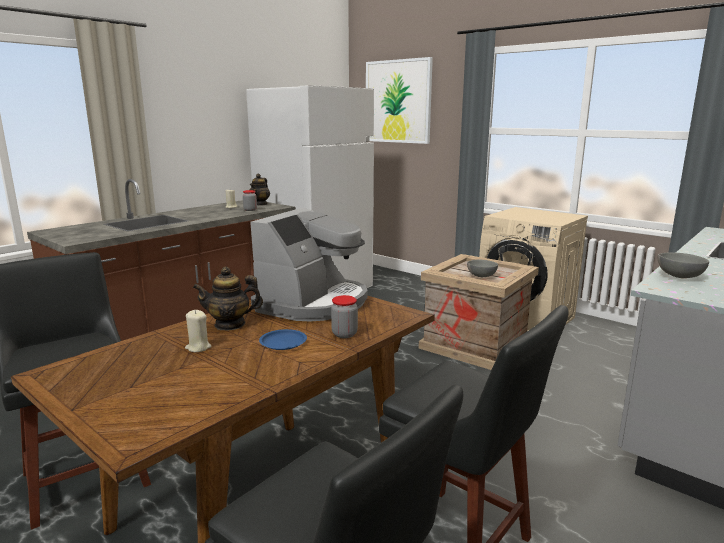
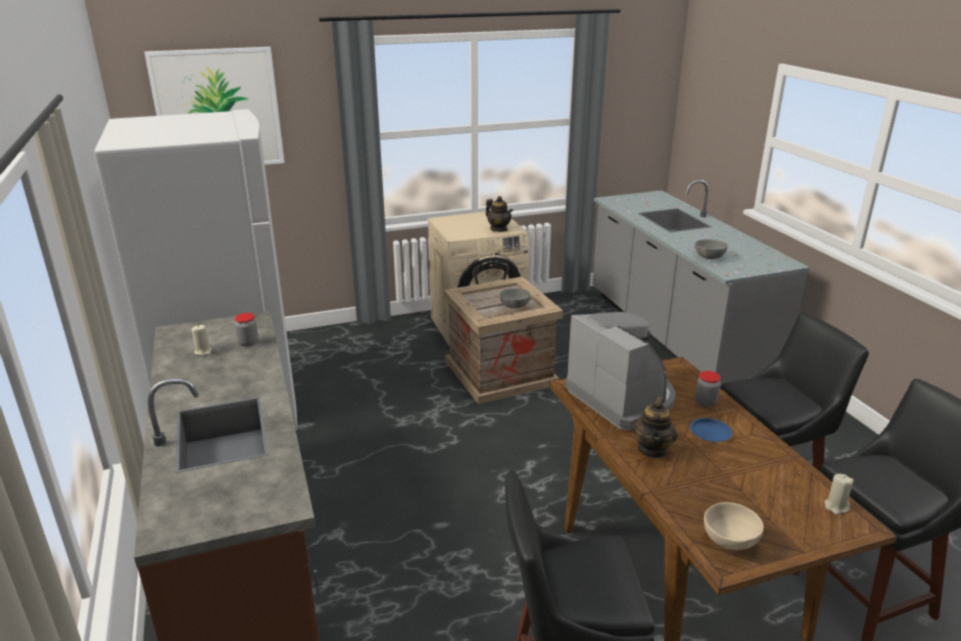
camera: 60 degrees left, 10 degrees up
beige candle [185,310,211,352] -> beige candle moved to [825,474,854,515]
teapot [249,174,270,205] -> teapot moved to [486,196,513,232]
none -> beige bowl [704,502,764,550]

